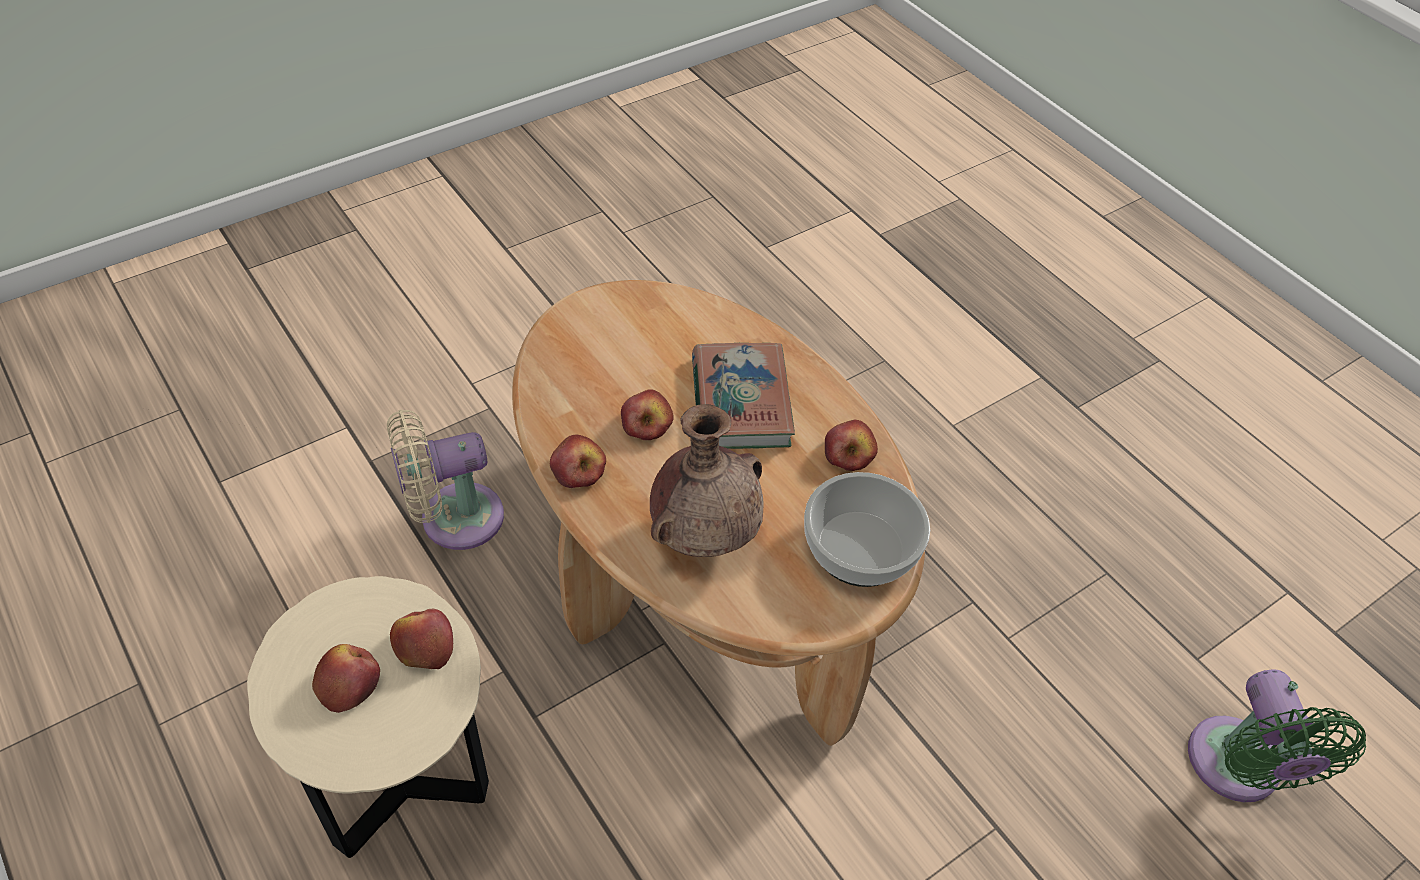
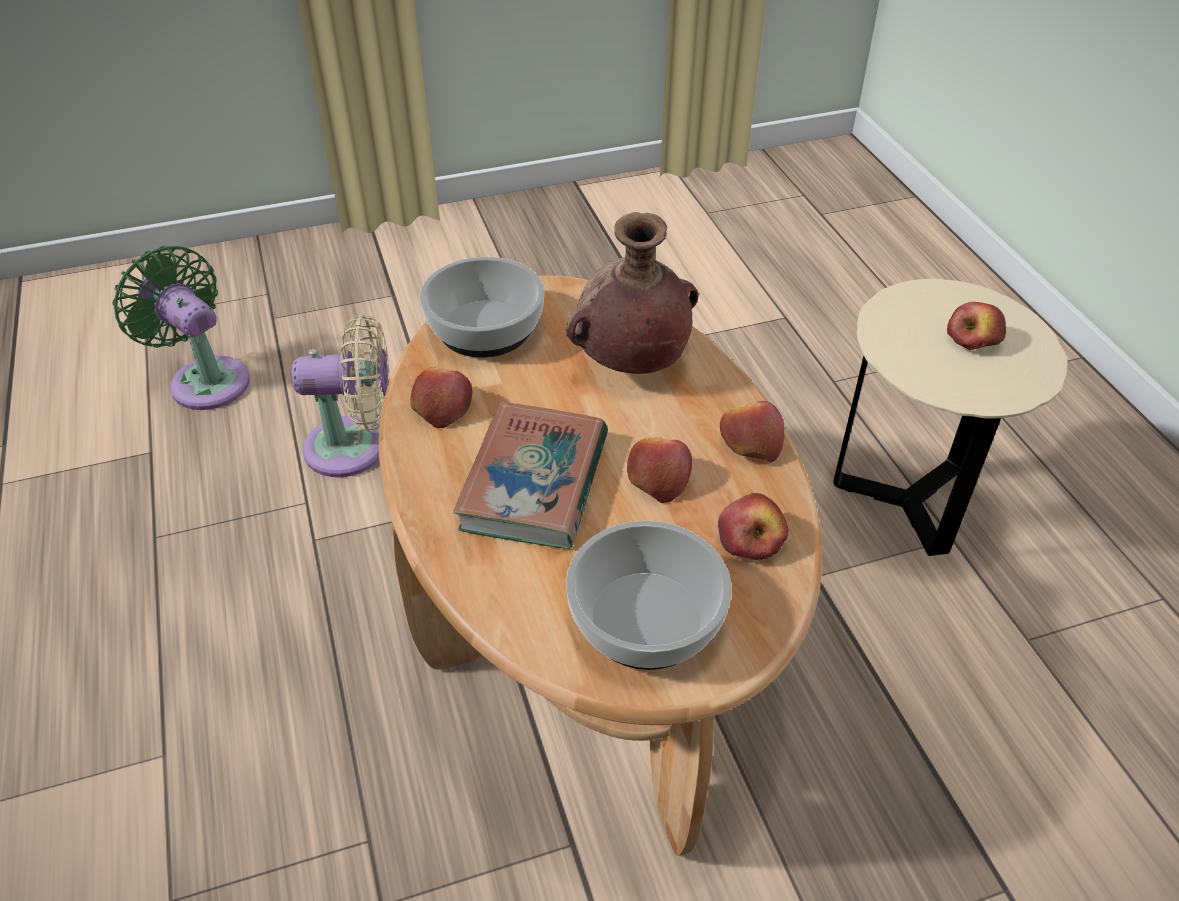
camera: 160 degrees left, 5 degrees down
beige fan [387,409,504,550] -> beige fan moved to [292,314,390,477]
apple [390,609,453,669] -> apple moved to [718,493,789,560]
green fan [1188,669,1366,802] -> green fan turned 60 degrees counterclockwise [113,246,250,410]
none -> bowl [566,521,732,670]

